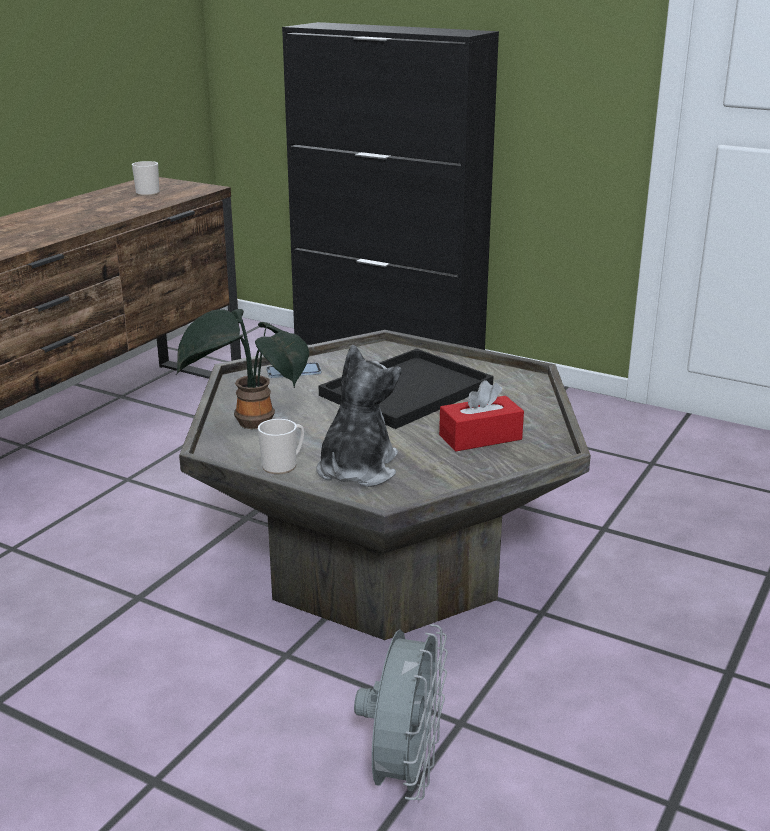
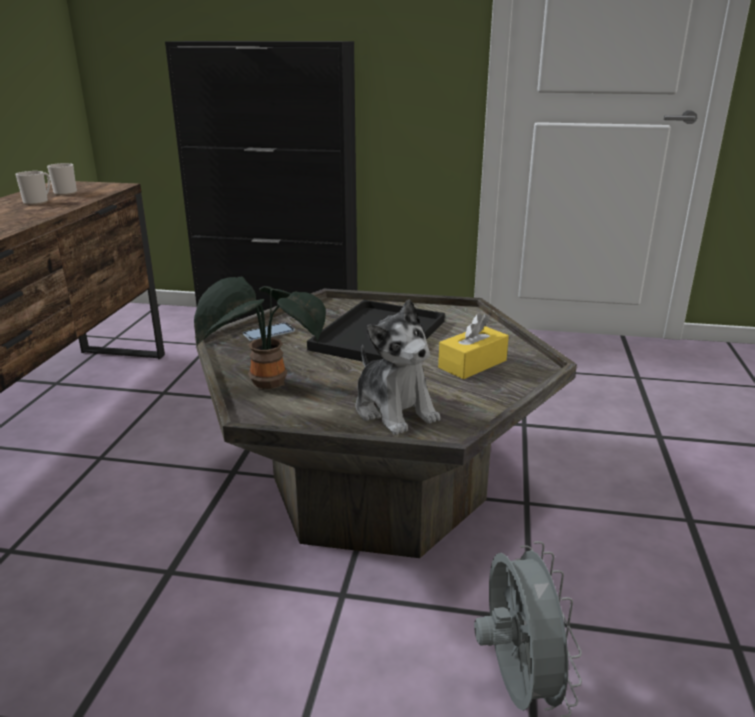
camera: 20 degrees left, 0 degrees up
mug [258,419,304,474] -> mug moved to [15,171,50,205]
plush toy [316,345,401,487] -> plush toy turned 150 degrees clockwise [355,299,440,435]
red tissue box [439,380,524,452] -> yellow tissue box [438,313,509,379]

